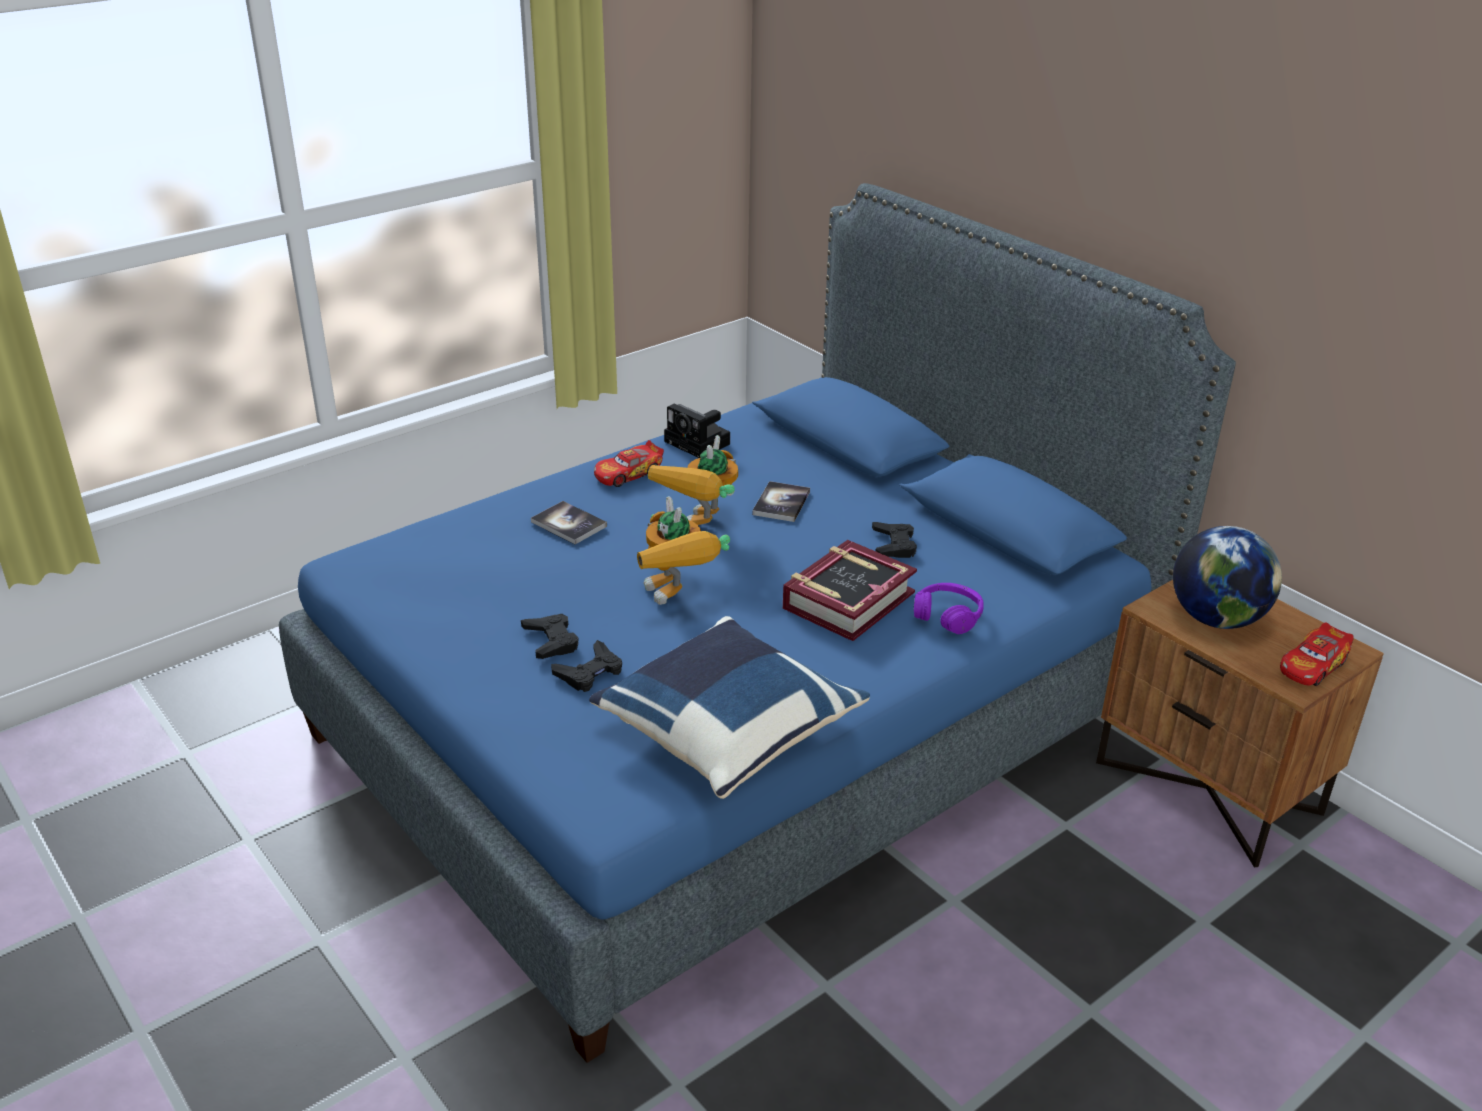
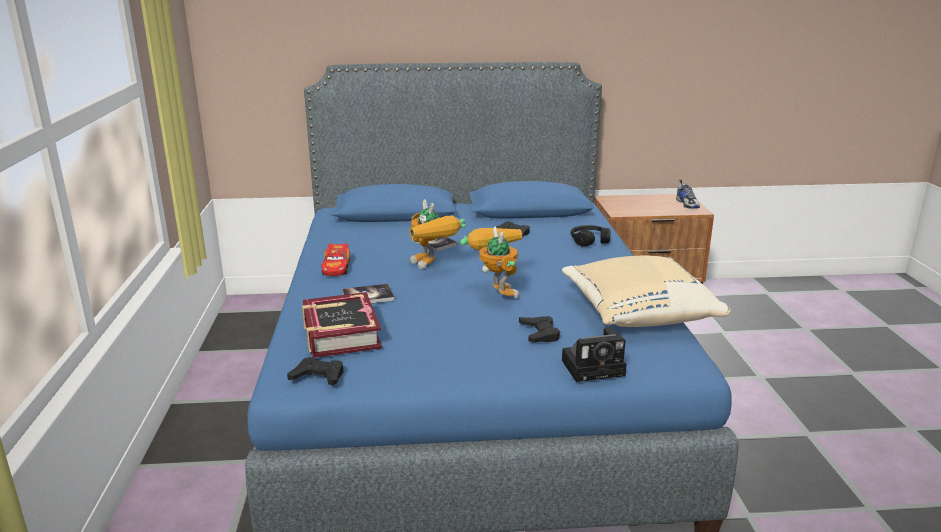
camera: 55 degrees left, 10 degrees down
black game controller [521,614,579,659] -> black game controller moved to [287,357,343,385]
blue pillow [589,616,870,799] -> beige pillow [562,256,731,327]
toy robot [637,496,730,605] -> toy robot turned 120 degrees counterclockwise [460,227,522,298]
camera [664,403,730,458] -> camera moved to [562,327,627,382]
book [783,540,917,641] -> book moved to [302,292,382,358]
purple headphones [914,583,984,634] -> black headphones [571,225,611,247]
globe [1173,526,1282,629] -> none
toy car [1280,623,1354,686] -> shoe [676,180,700,209]

